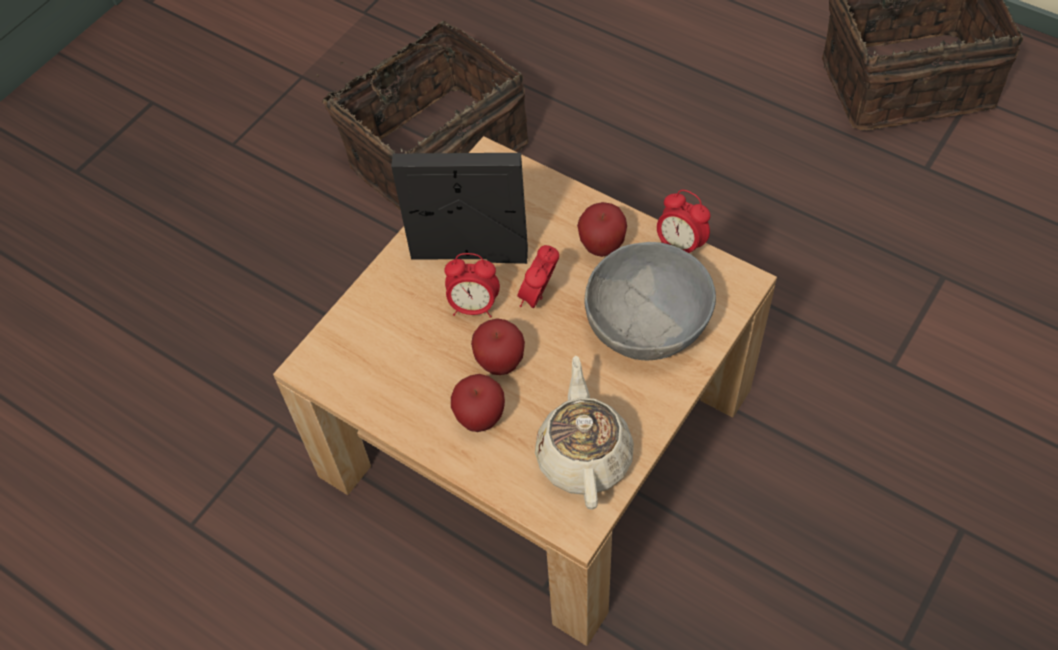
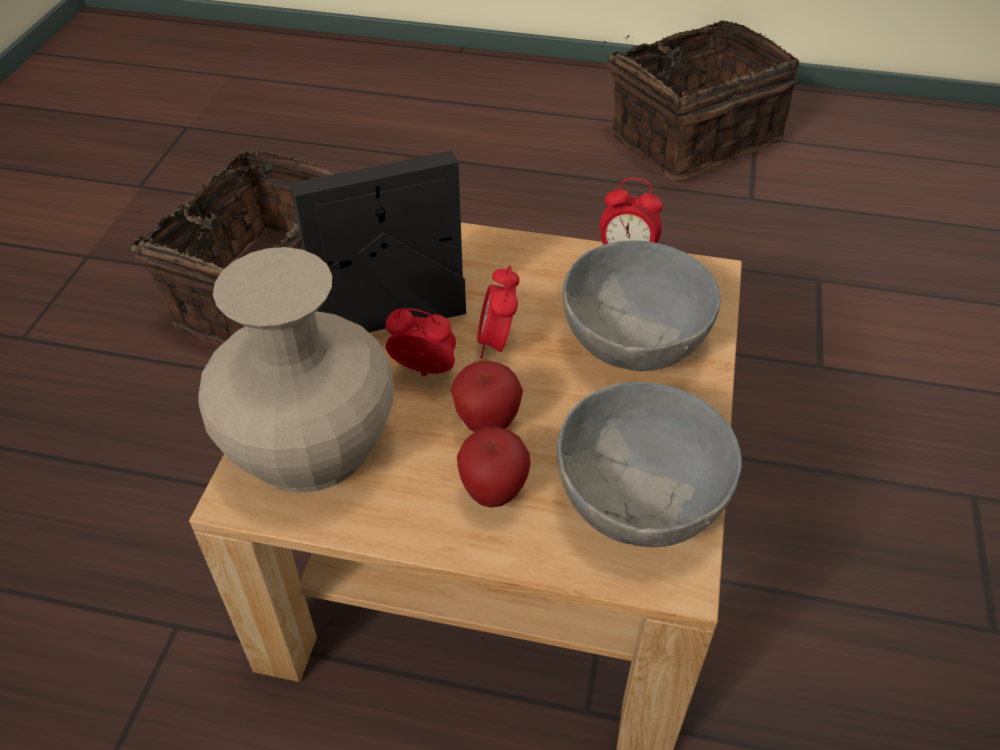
camera: 25 degrees left, 10 degrees down
alarm clock [444,253,500,318] -> alarm clock turned 150 degrees counterclockwise [385,308,456,377]
beige teapot [535,355,634,510] -> grey bowl [557,382,742,547]
apple [577,202,627,257] -> none
none -> beige vase [198,247,394,493]

